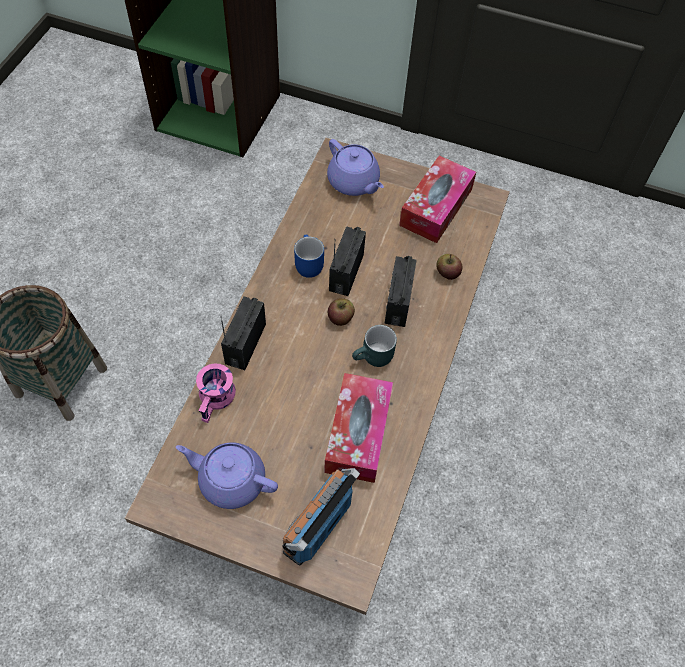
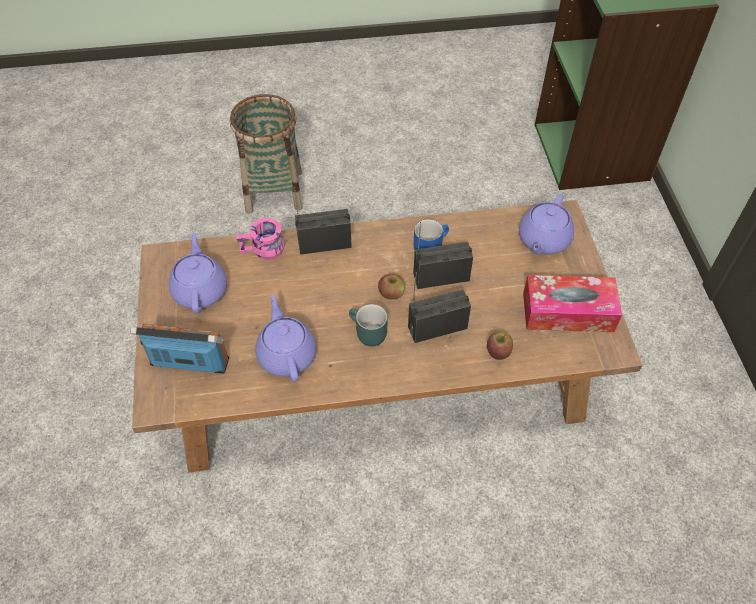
camera: 65 degrees right, 5 degrees down
tissue box [324,373,393,483] -> purple teapot [255,294,317,382]

